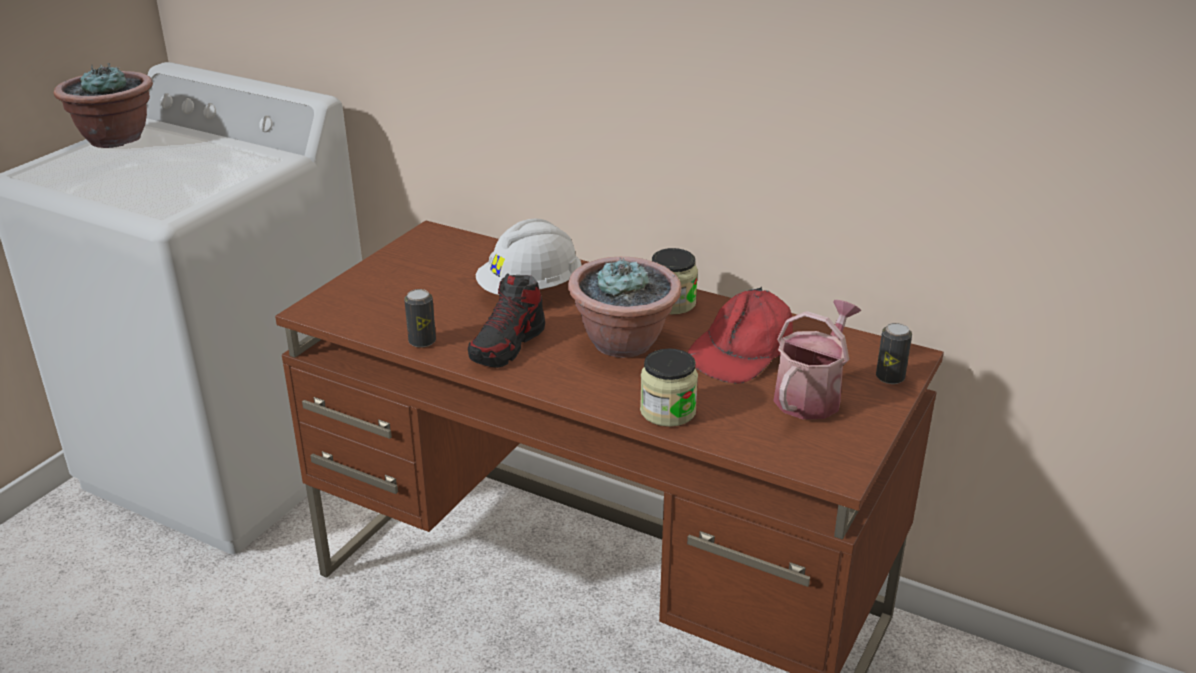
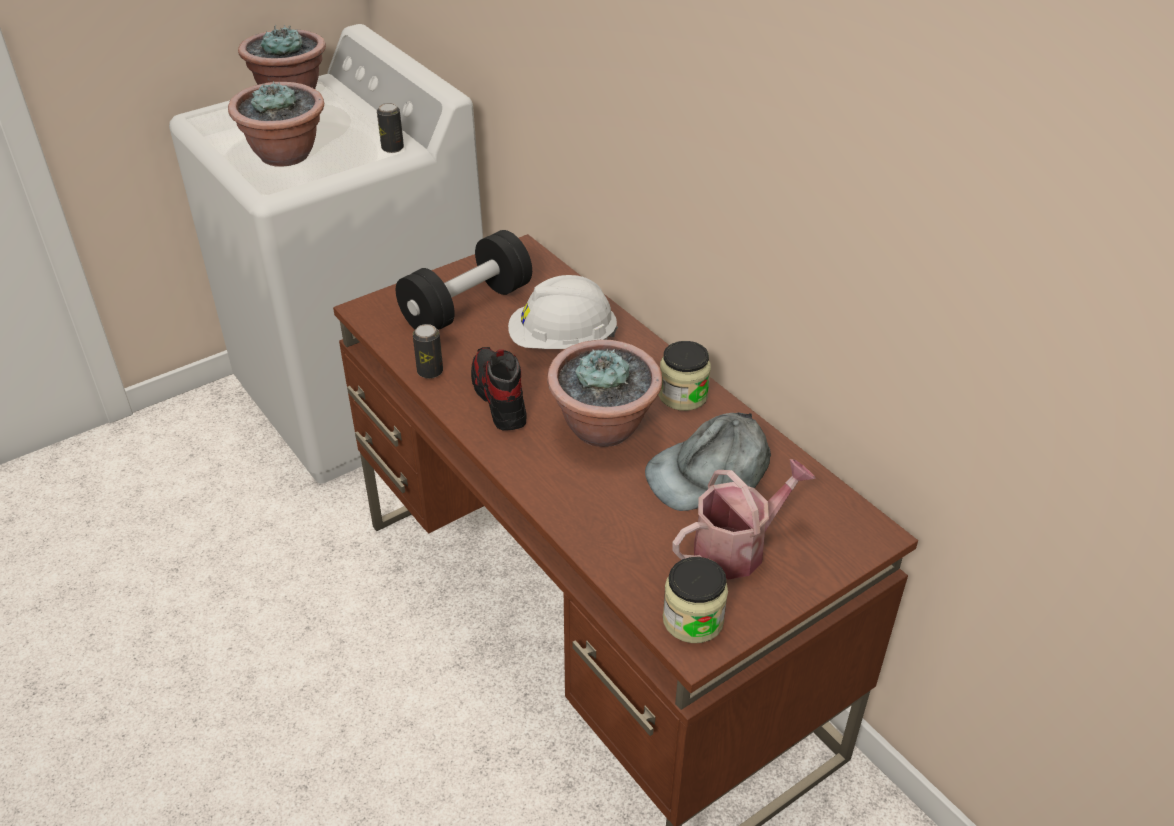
camera: 25 degrees right, 10 degrees up
shoe [468,273,545,368] -> shoe turned 105 degrees clockwise [471,347,527,431]
jar [640,348,698,427] -> jar moved to [663,557,728,643]
red cap [688,286,793,384] -> grey cap [645,412,771,511]
can [876,323,912,384] -> can moved to [377,103,404,153]
none -> potted plant [228,81,324,167]
none -> black dumbbell [396,230,532,330]

